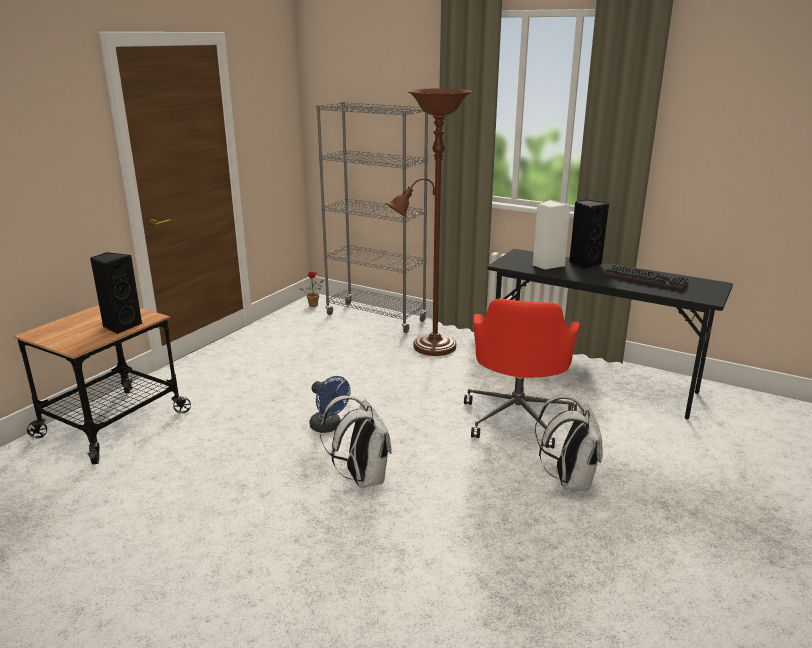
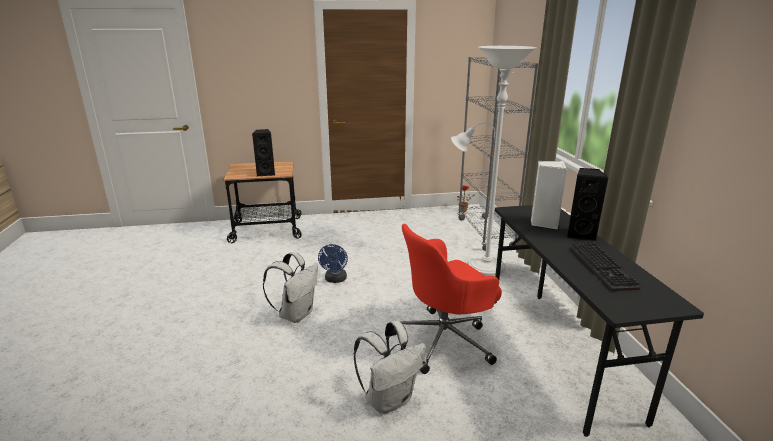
camera: 50 degrees right, 0 degrees up
brown floor lamp [386,89,472,356] -> white floor lamp [451,46,536,276]

